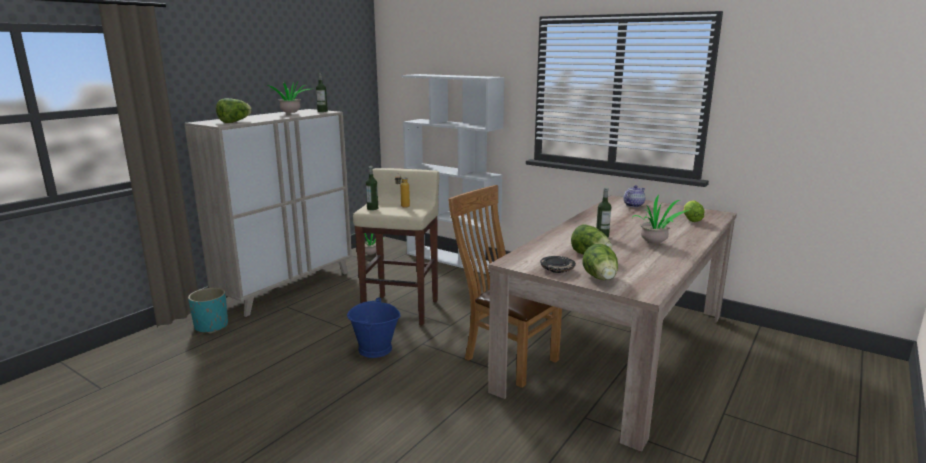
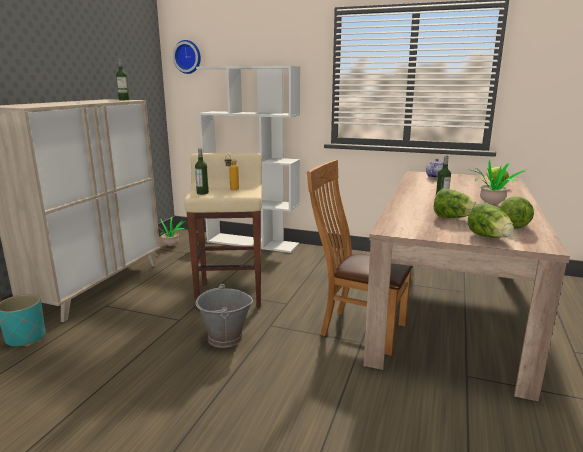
camera: 15 degrees left, 0 degrees up
lettuce [216,98,252,123] -> lettuce moved to [500,196,534,229]
potted plant [268,81,310,113] -> none
blue bucket [347,297,400,358] -> grey bucket [196,284,253,348]
black plate [540,256,576,273] -> none
none -> wall clock [173,40,201,74]

